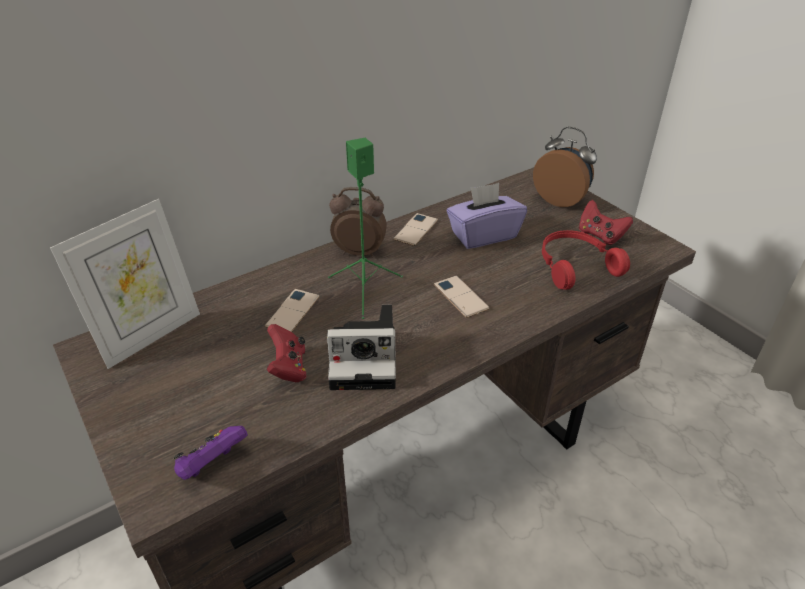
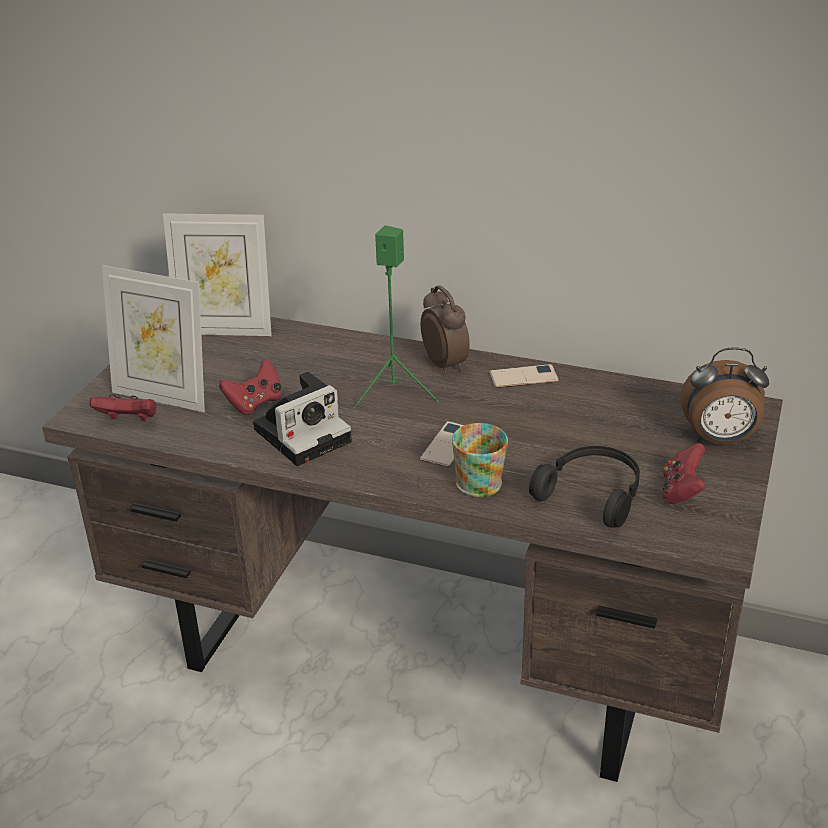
camera: 55 degrees right, 5 degrees down
purple game controller [174,426,248,480] -> red game controller [90,394,157,421]
phone [265,289,319,332] -> none
camera [327,305,396,390] -> camera turned 90 degrees counterclockwise [253,372,352,466]
purple tissue box [447,183,527,249] -> none
alarm clock [533,127,597,207] -> alarm clock turned 90 degrees clockwise [680,347,769,444]
red headphones [542,230,630,290] -> black headphones [529,446,640,528]
none -> picture frame [102,265,205,412]
none -> mug [452,423,508,497]

